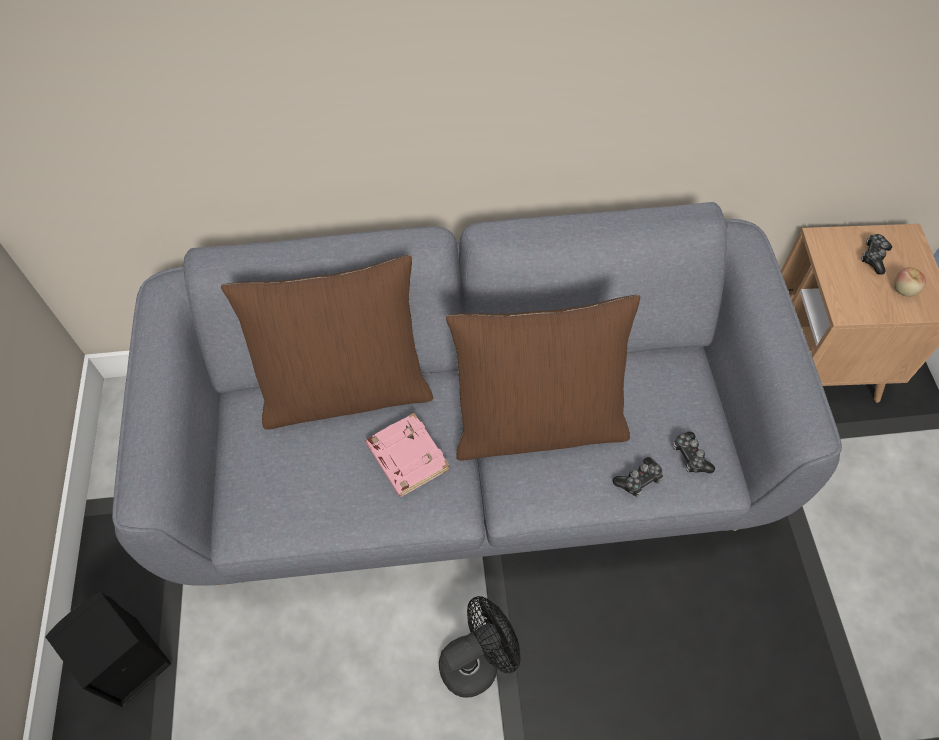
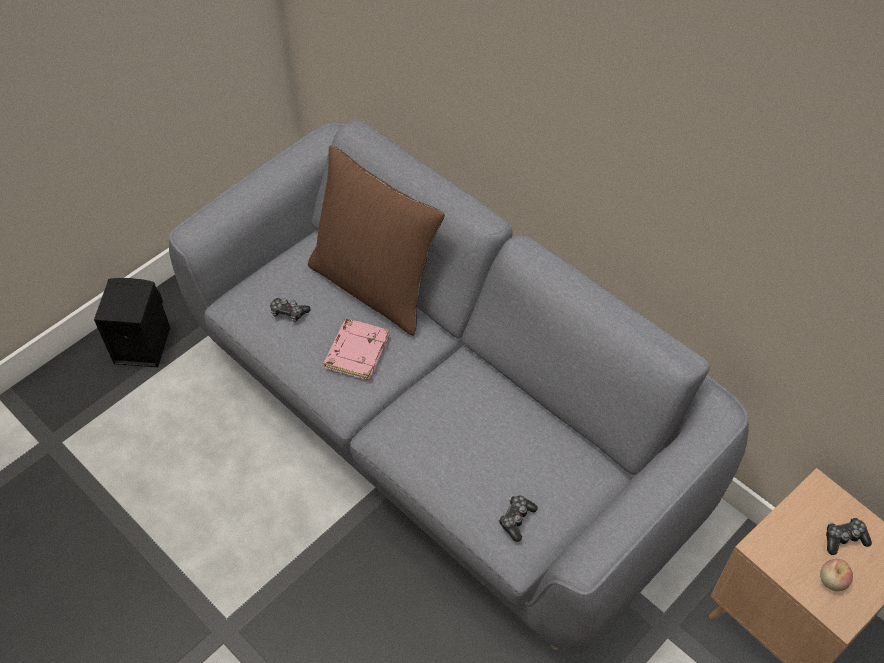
camera: 50 degrees right, 5 degrees down
black fan [439,596,521,698] -> none
brown pillow [446,295,640,461] -> none
game controller [613,457,663,497] -> game controller moved to [270,298,310,322]

